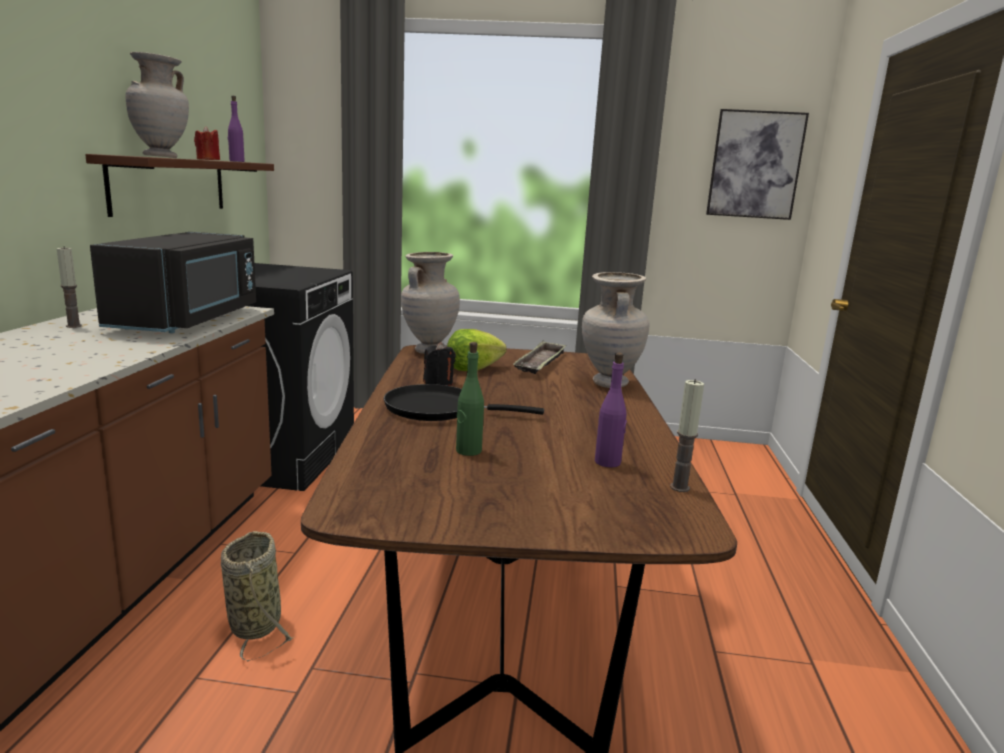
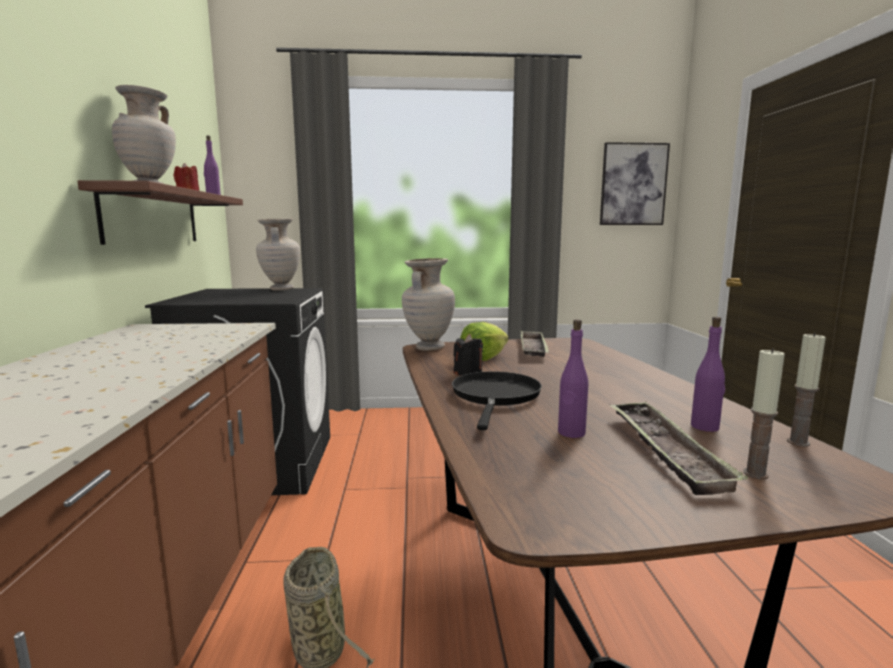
camera: 10 degrees left, 5 degrees down
candle [57,246,82,328] -> candle moved to [743,348,785,480]
black microwave [90,232,256,333] -> none
black frying pan [384,384,544,421] -> black frying pan turned 105 degrees clockwise [452,371,542,430]
green bottle [456,342,484,456] -> purple bottle [558,319,588,438]
beige vase [582,272,649,388] -> beige vase moved to [256,218,300,291]
none -> tray [610,402,748,495]

